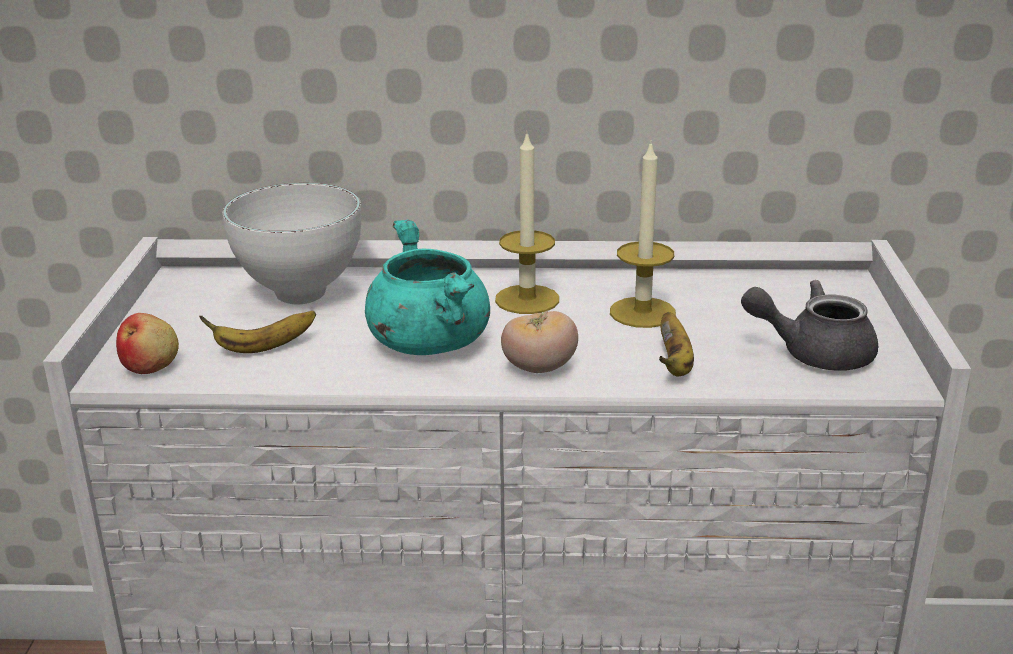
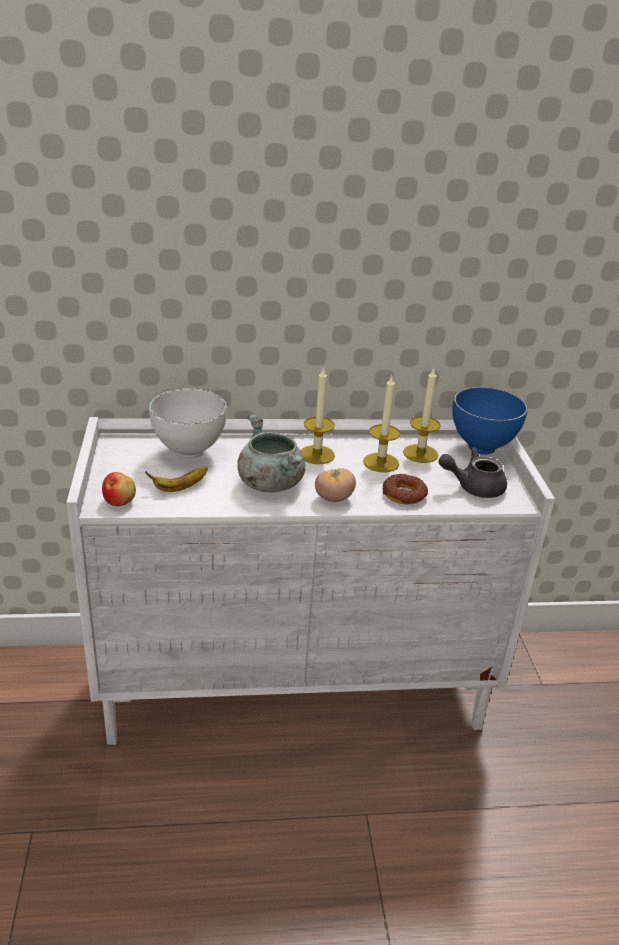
camera: 10 degrees left, 5 degrees up
turquoise cooking pot [365,220,490,355] -> grey cooking pot [237,414,305,492]
banana [659,312,694,377] -> donut [382,474,428,505]
none -> candle [403,368,441,463]
none -> blue bowl [452,387,528,455]

